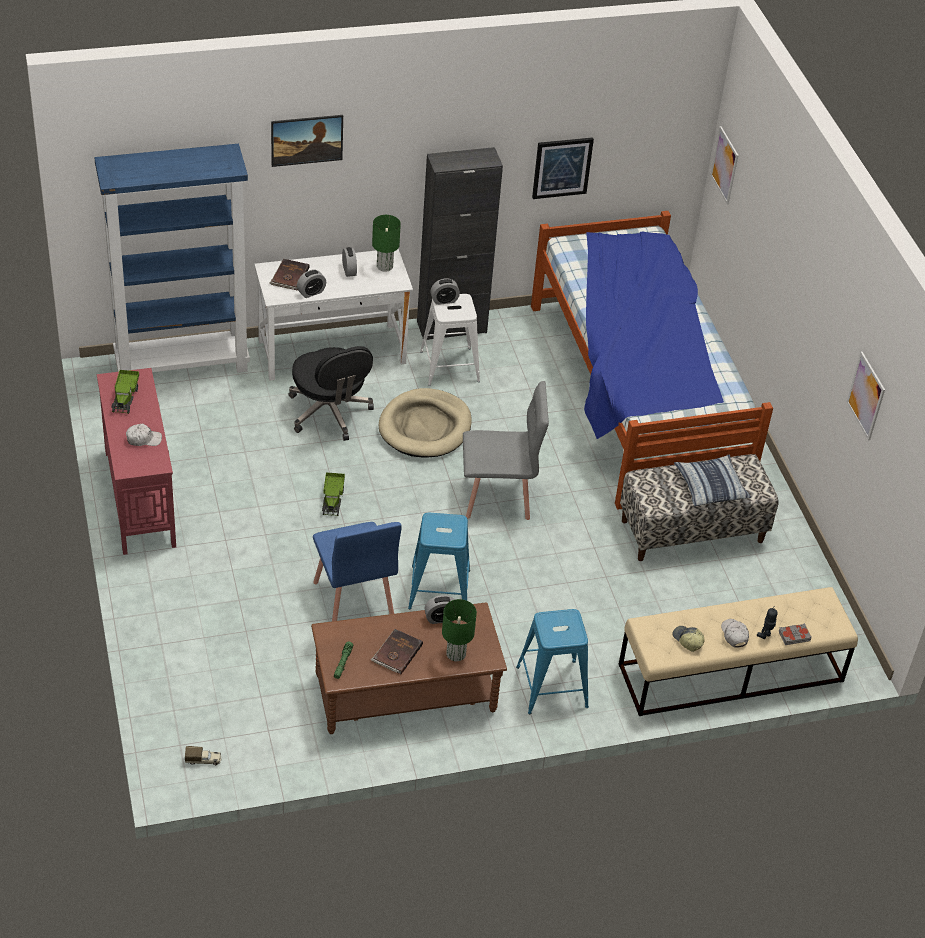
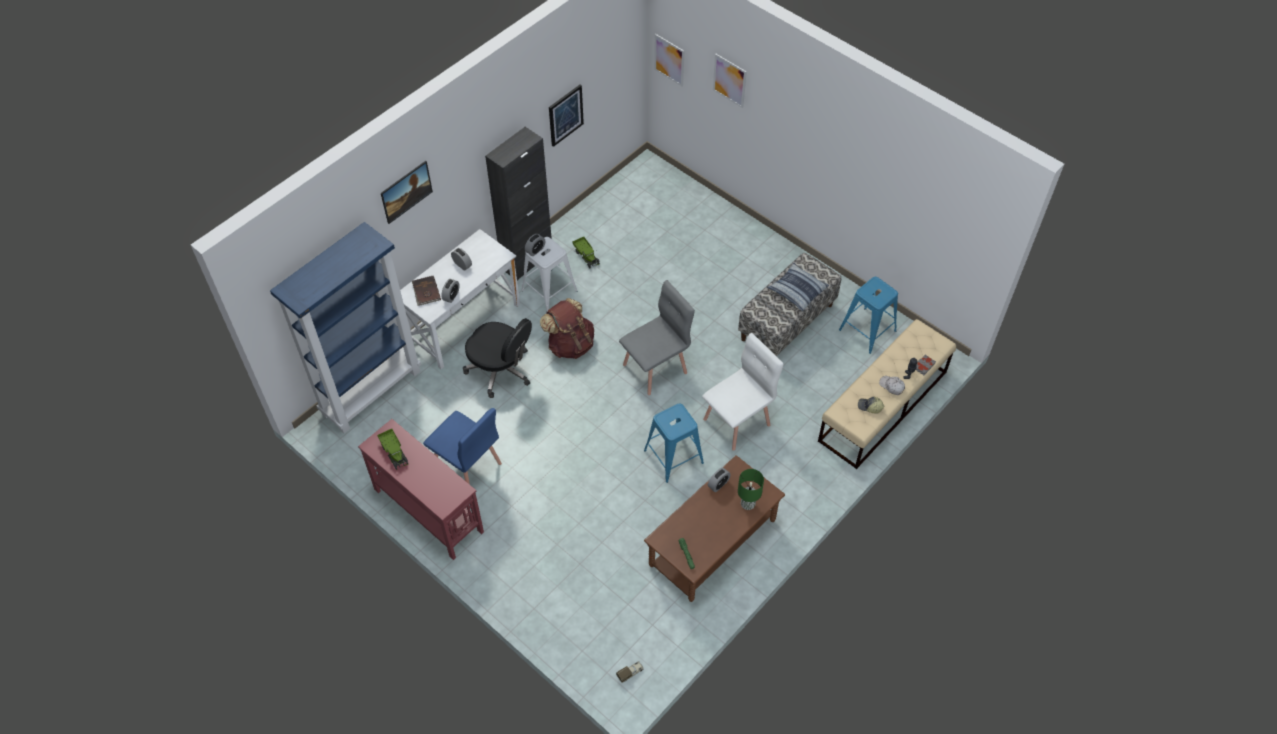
camera: 30 degrees left, 10 degrees up
white cap [126,424,162,446] -> none
blue chair [313,522,402,621] -> blue chair moved to [423,408,502,484]
toy truck [322,472,345,516] -> toy truck moved to [572,237,600,268]
brown book [371,629,423,674] -> none
green table lamp [372,215,401,272] -> none
beige dog bed [379,388,472,458] -> brown backpack [540,298,594,359]
blue stool [516,609,589,714] -> blue stool moved to [839,277,898,354]
bed [531,211,773,510] -> none
picture [847,352,885,441] -> picture moved to [713,54,747,108]
none -> white chair [702,333,784,451]

